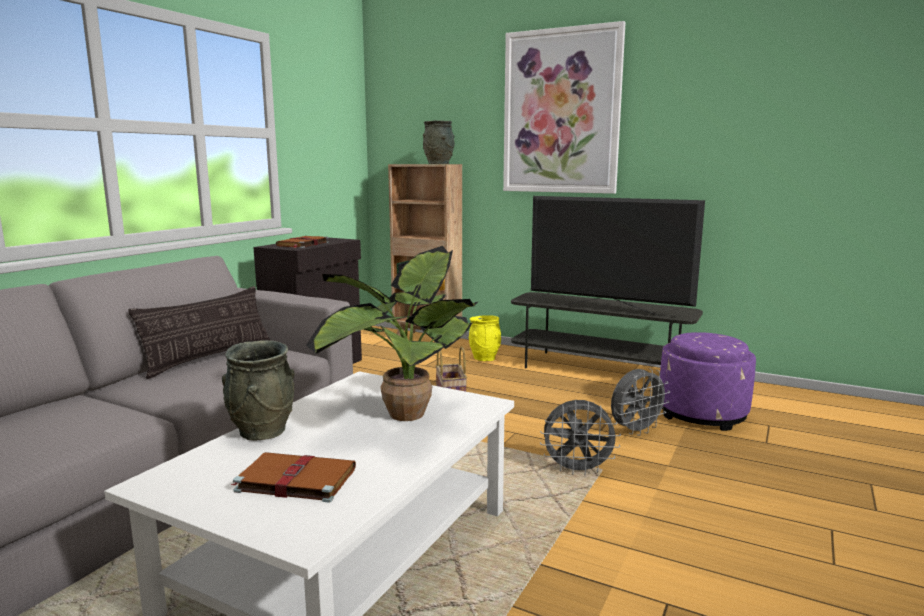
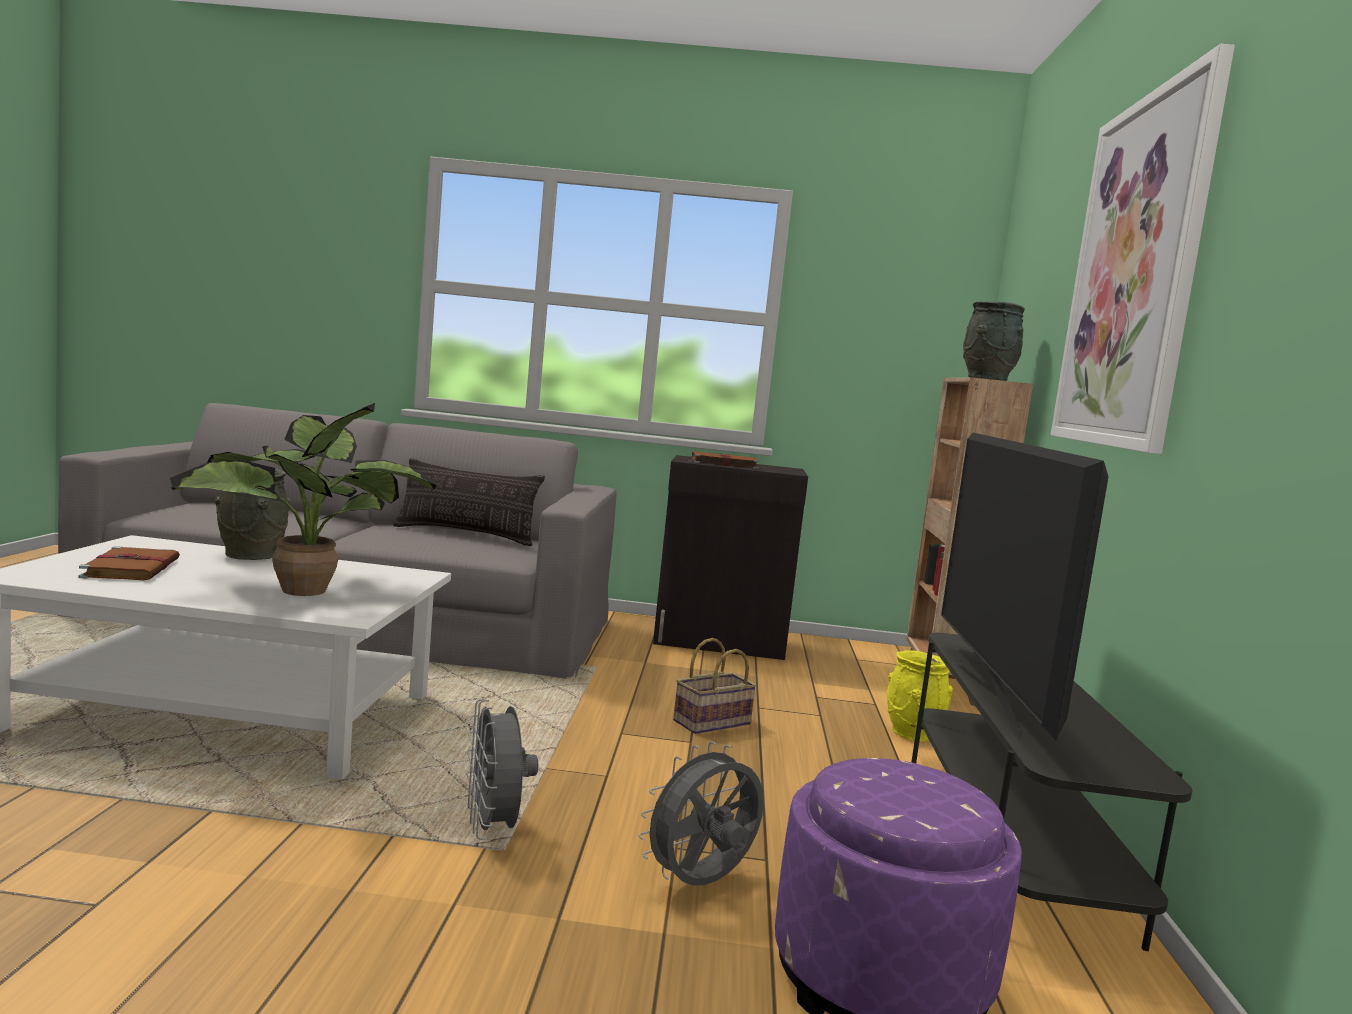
camera: 65 degrees right, 5 degrees down
grey fan [611,368,670,436] -> grey fan turned 105 degrees clockwise [639,741,764,886]

